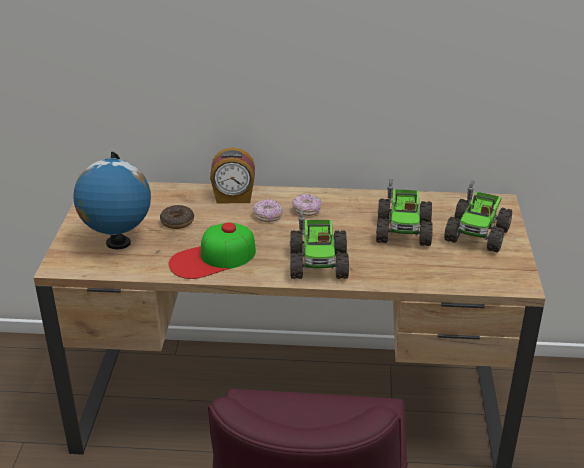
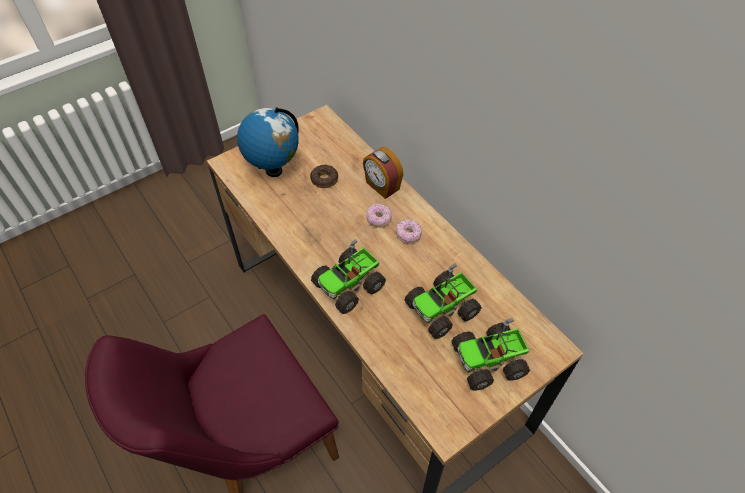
camera: 50 degrees right, 20 degrees up
cap [169,223,256,279] -> none

